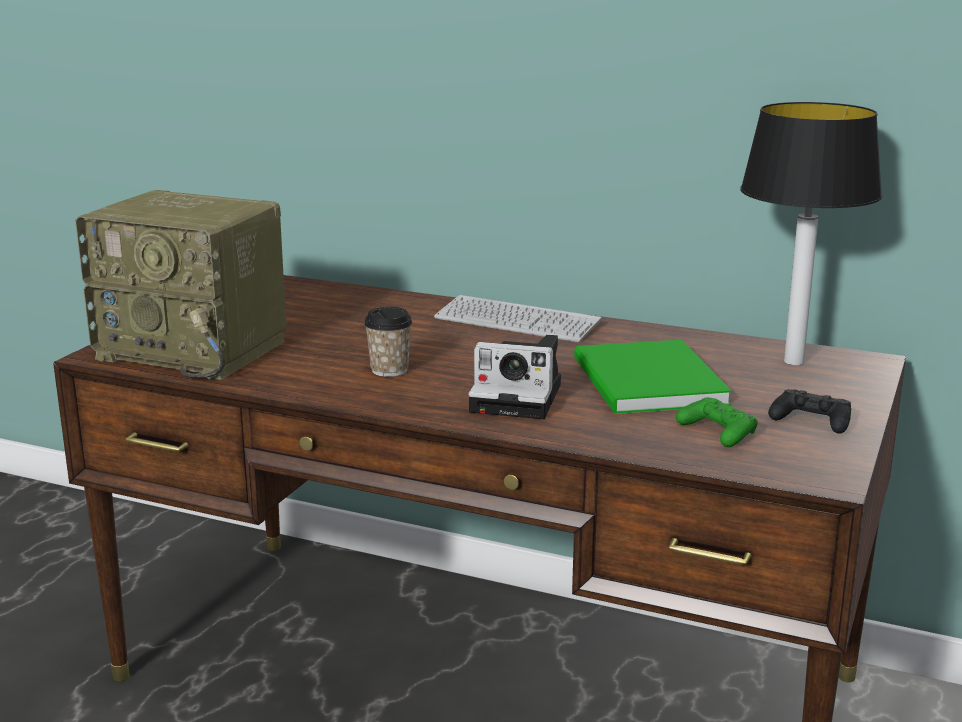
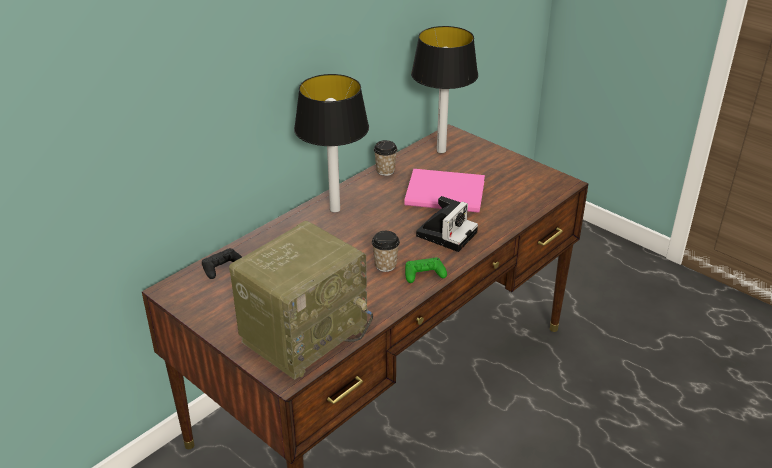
camera: 70 degrees left, 15 degrees up
keyboard [434,295,601,342] -> table lamp [294,74,369,213]
green book [574,340,732,414] -> pink book [404,169,485,213]
green game controller [676,397,758,447] -> green game controller moved to [405,257,447,283]
black game controller [768,389,851,434] -> black game controller moved to [202,248,242,279]
none -> cup [374,140,398,176]

